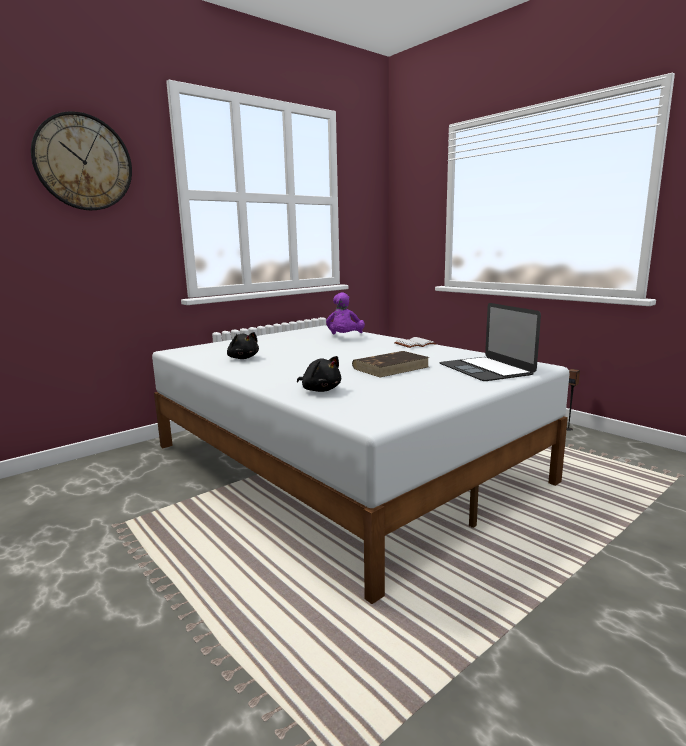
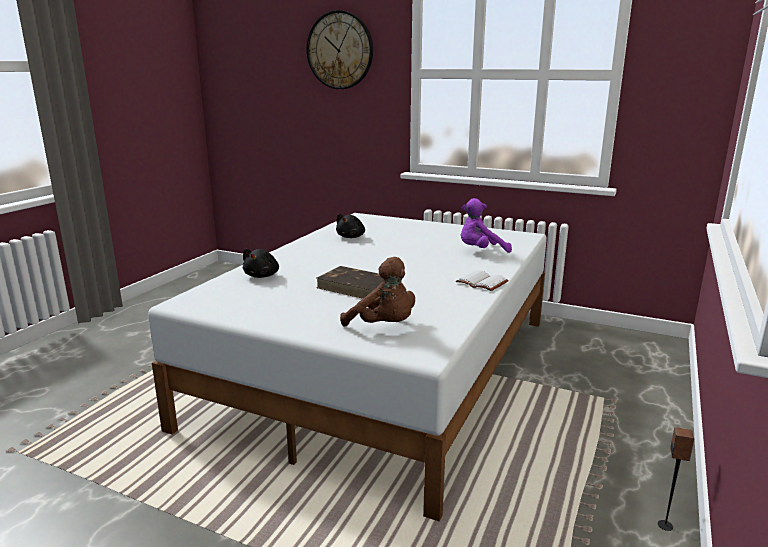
camera: 65 degrees right, 5 degrees up
laptop [439,303,541,381] -> brown plush toy [340,257,415,327]

